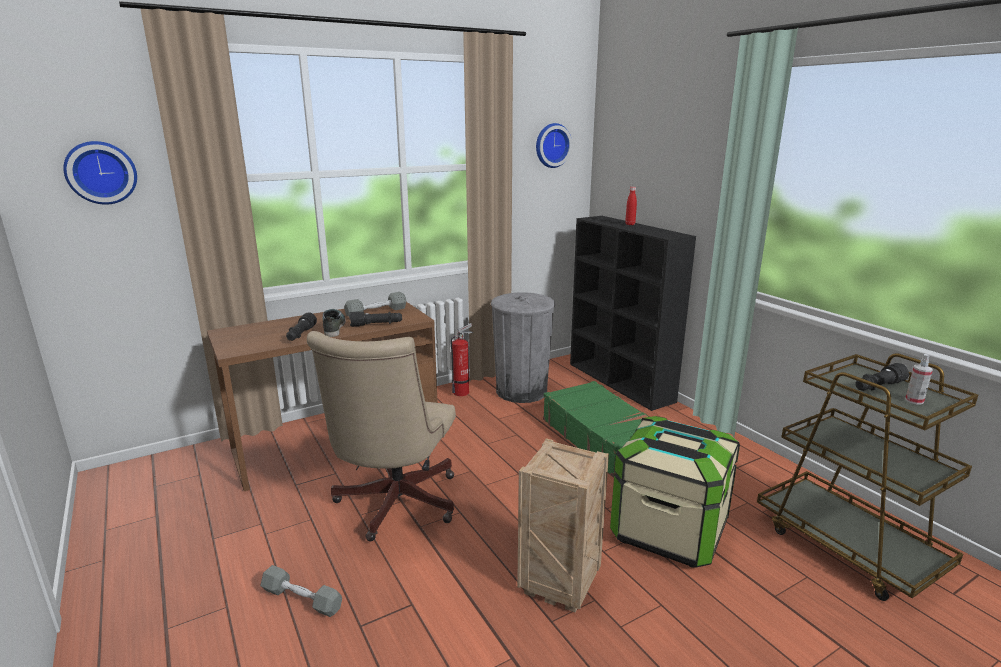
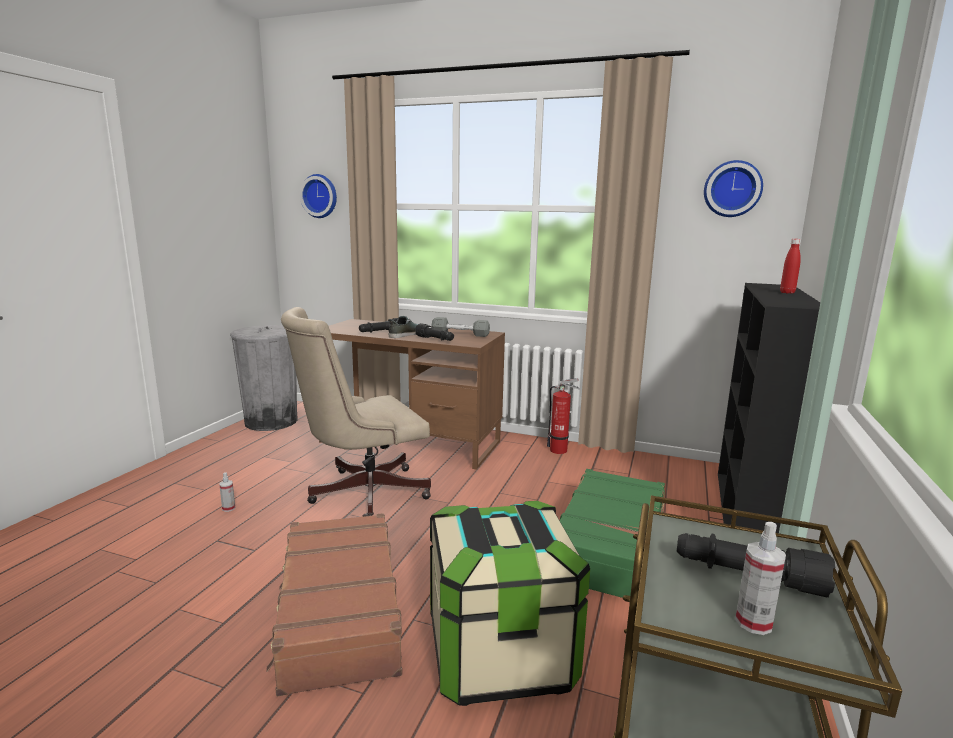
camera: 50 degrees right, 5 degrees down
grey dumbbell [260,565,342,617] -> spray bottle [219,472,235,512]
grey trash can [491,292,555,403] -> grey trash can moved to [230,325,298,431]
crate [517,438,609,612] -> brown suitcase [266,513,402,696]

